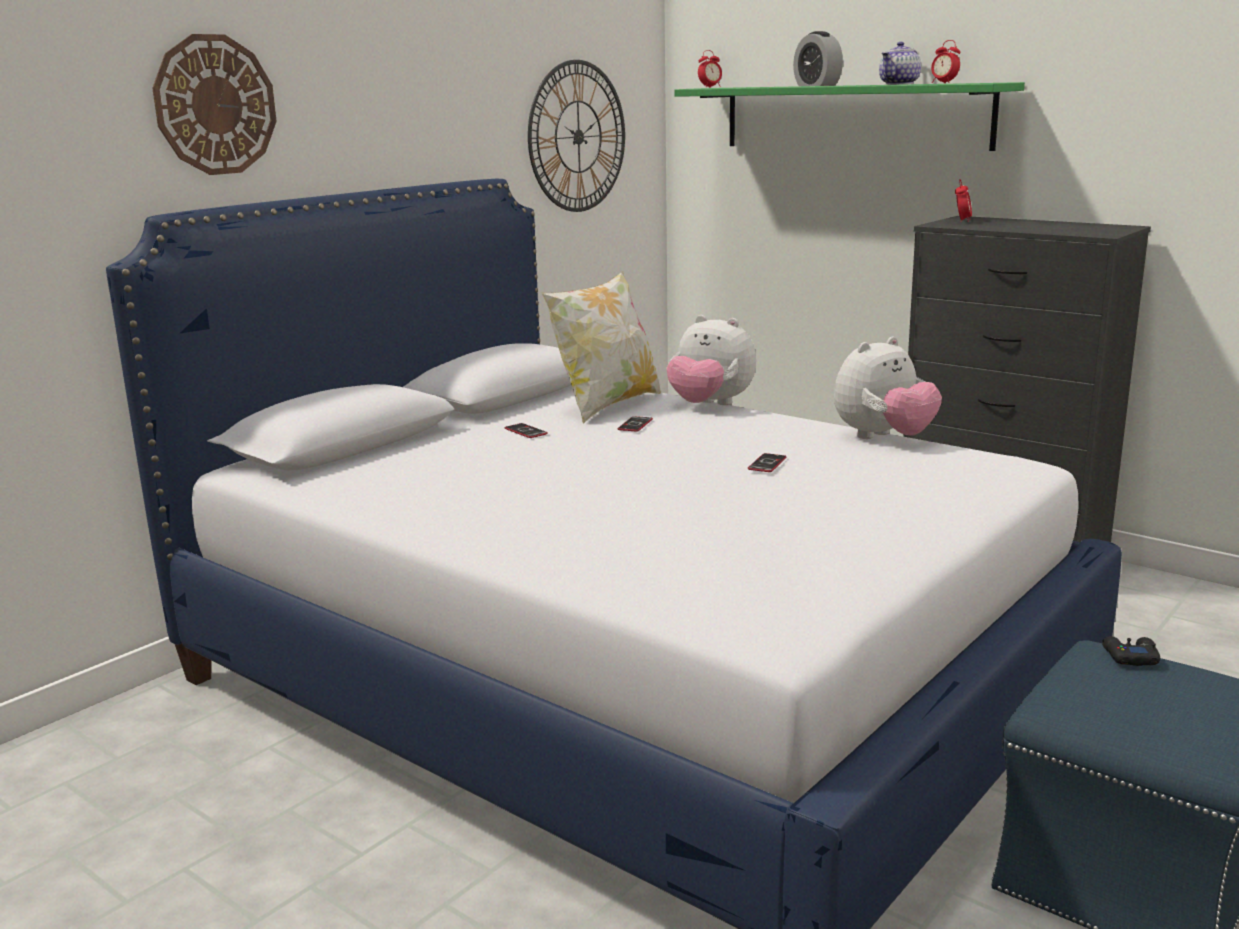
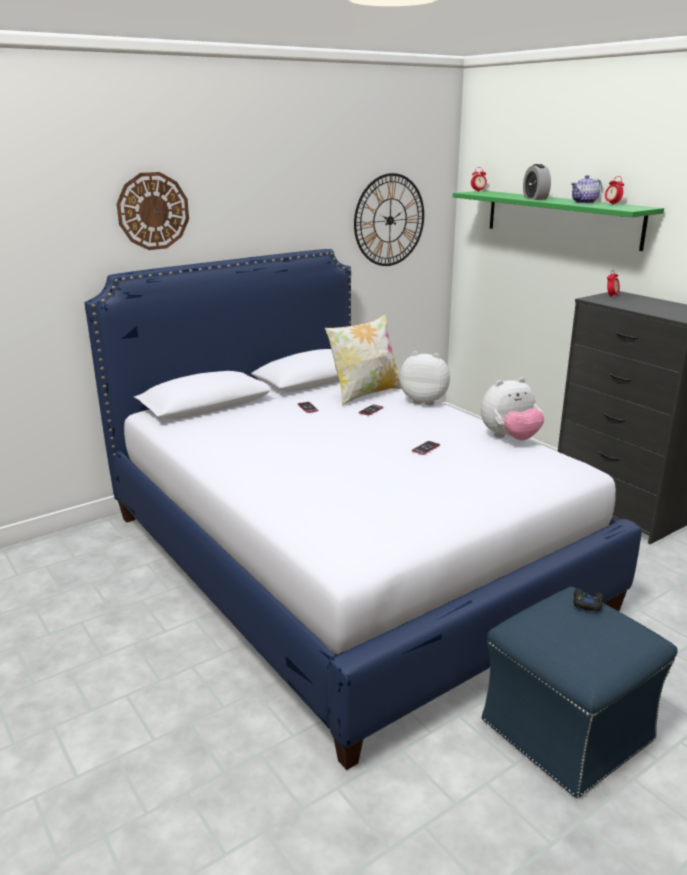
camera: 15 degrees right, 5 degrees up
plush toy [666,315,756,405] -> plush toy turned 150 degrees clockwise [399,351,450,405]

